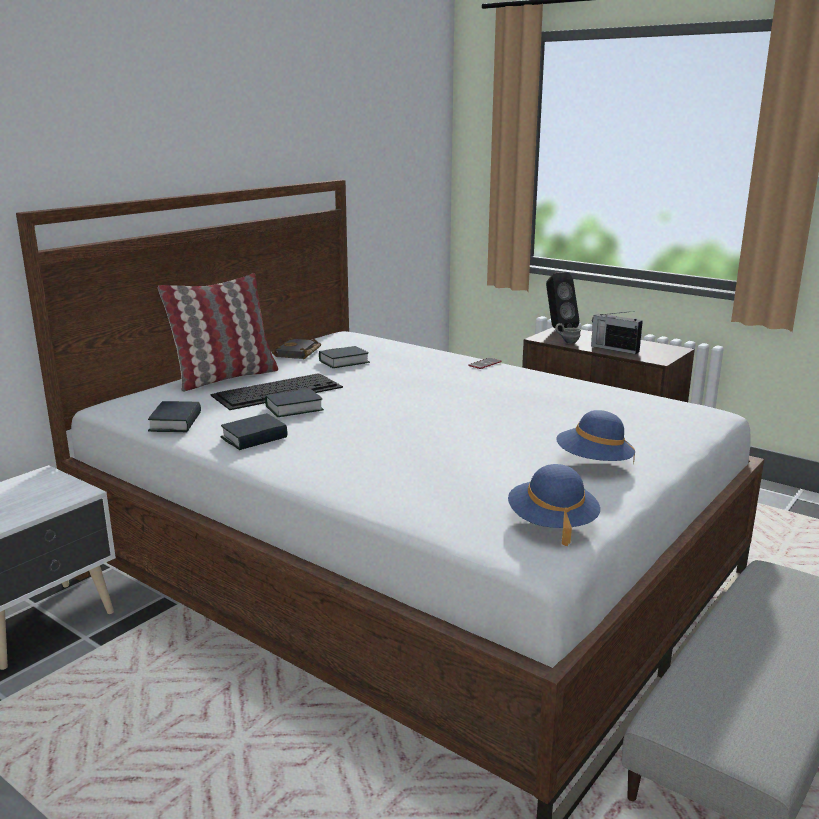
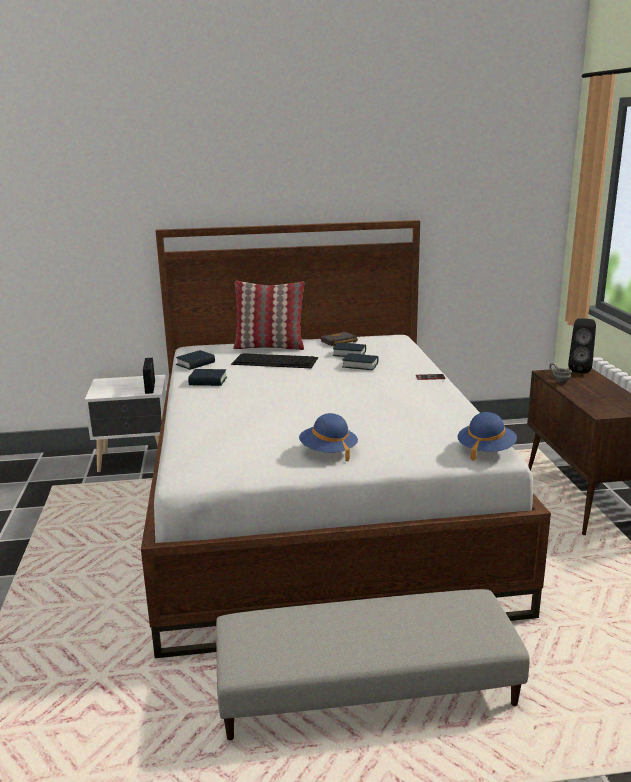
camera: 45 degrees right, 0 degrees up
book [265,389,324,417] -> book moved to [342,353,378,370]
blue hat [508,464,600,546] -> blue hat moved to [457,412,517,461]
radio [591,311,643,354] -> radio moved to [143,358,155,394]

